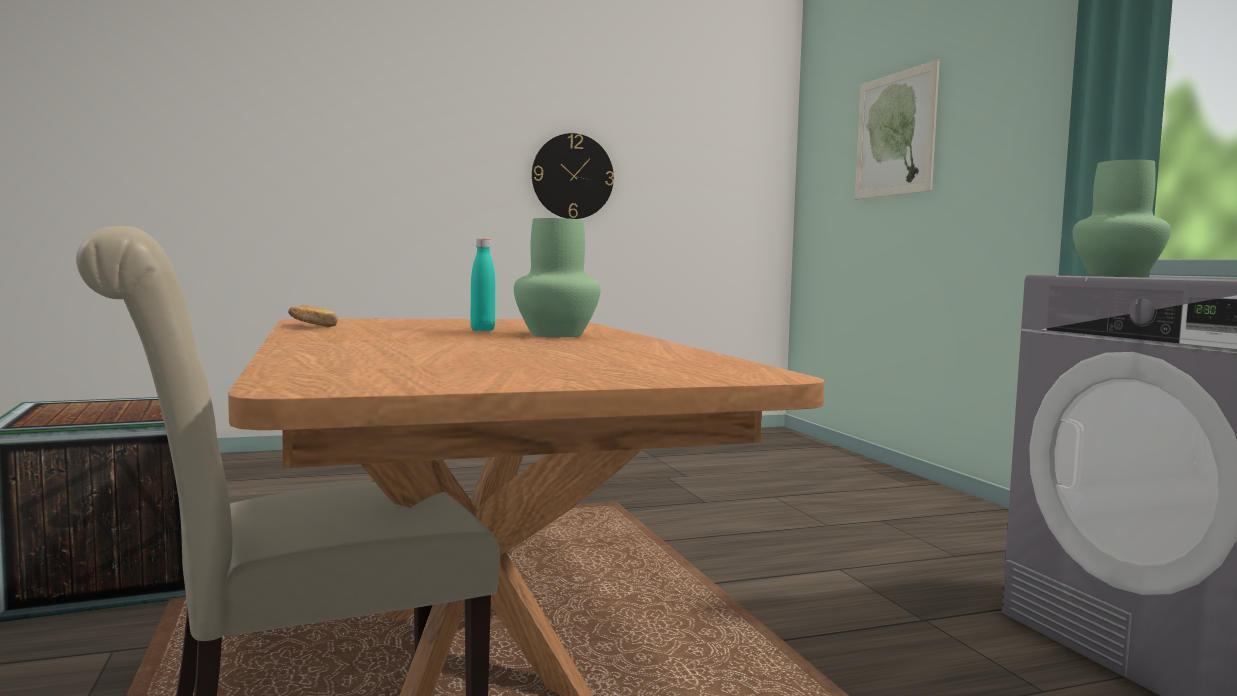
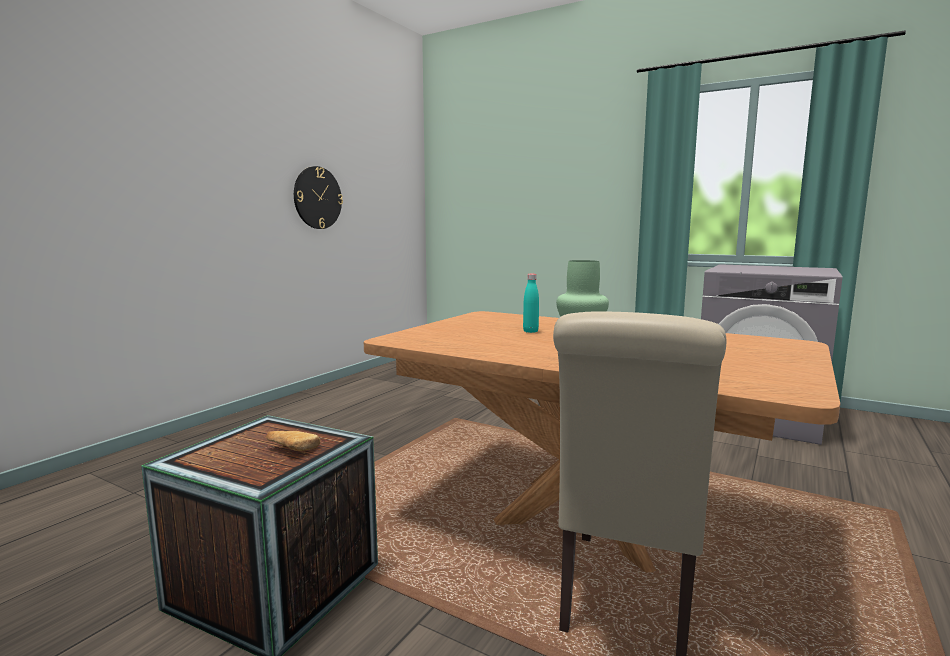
camera: 40 degrees left, 5 degrees up
bread [288,305,338,327] -> bread moved to [266,431,320,451]
picture [855,60,940,199] -> none
green vase [1073,160,1171,277] -> none

